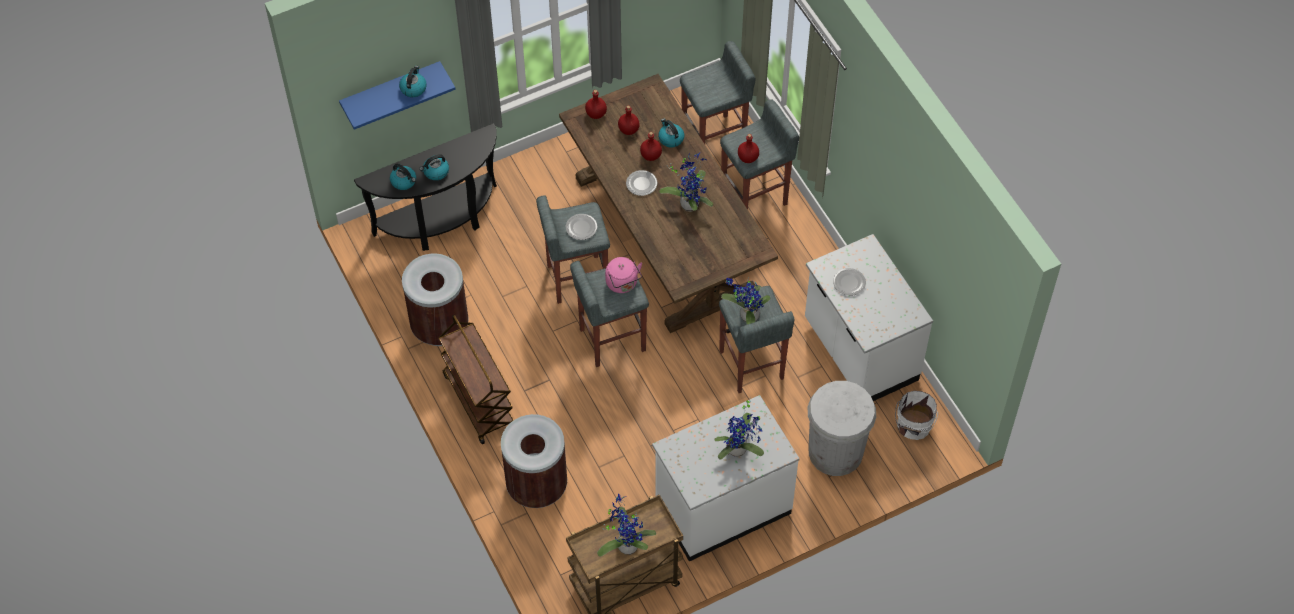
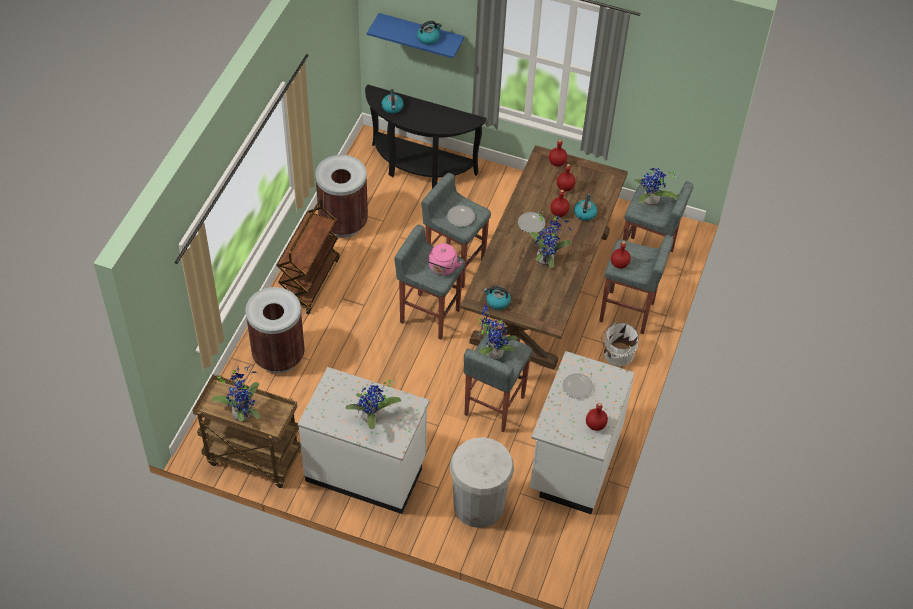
camera: 45 degrees right, 5 degrees down
kettle [419,154,449,180] -> kettle moved to [484,286,511,310]
white bucket [895,391,938,440] -> white bucket moved to [601,323,639,367]
none -> red bottle [586,403,608,431]
none -> potted plant [634,168,678,206]

